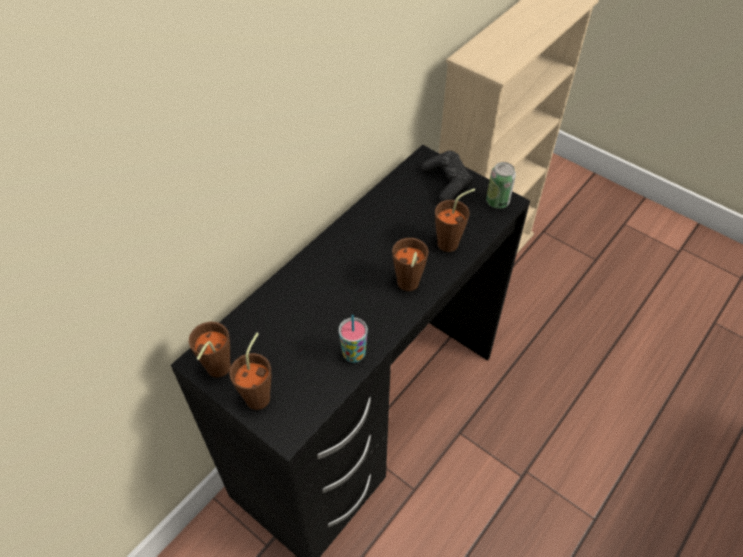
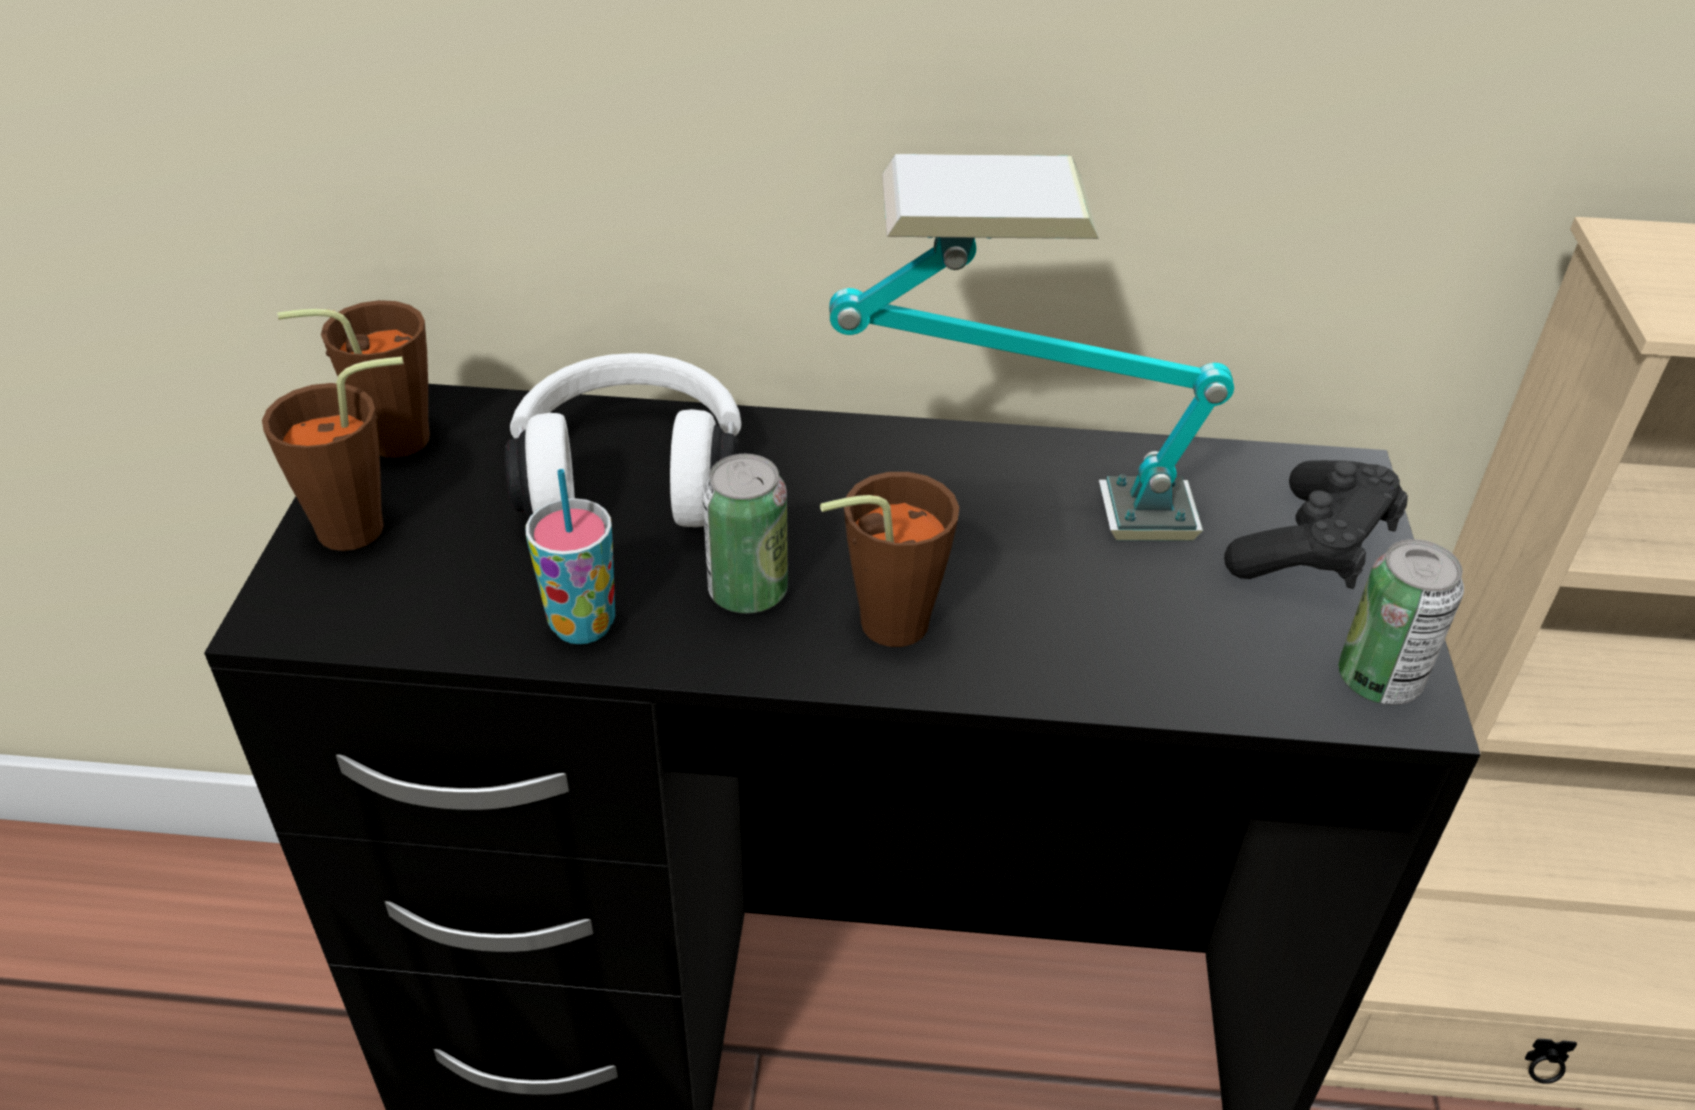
camera: 55 degrees right, 10 degrees down
brown cup [435,188,475,252] -> none
none -> white headphones [505,353,742,527]
none -> can [702,454,788,614]
none -> table lamp [829,154,1234,541]

